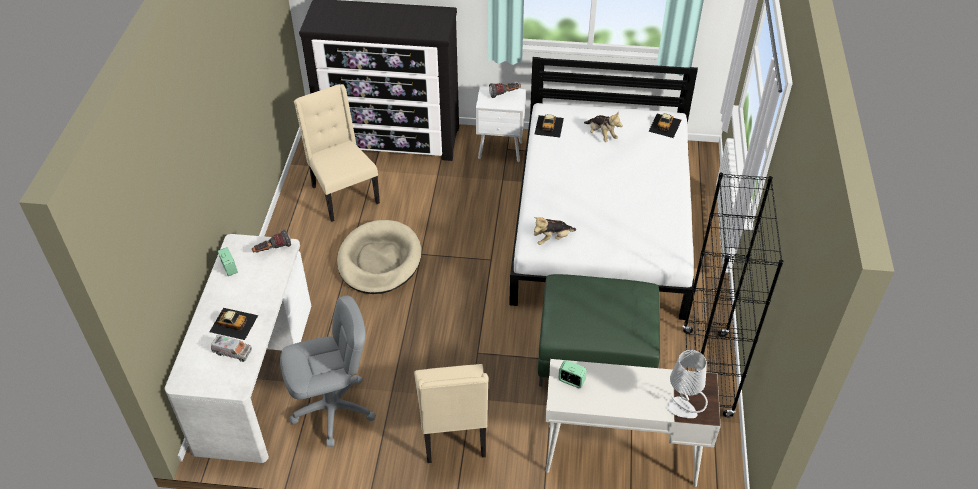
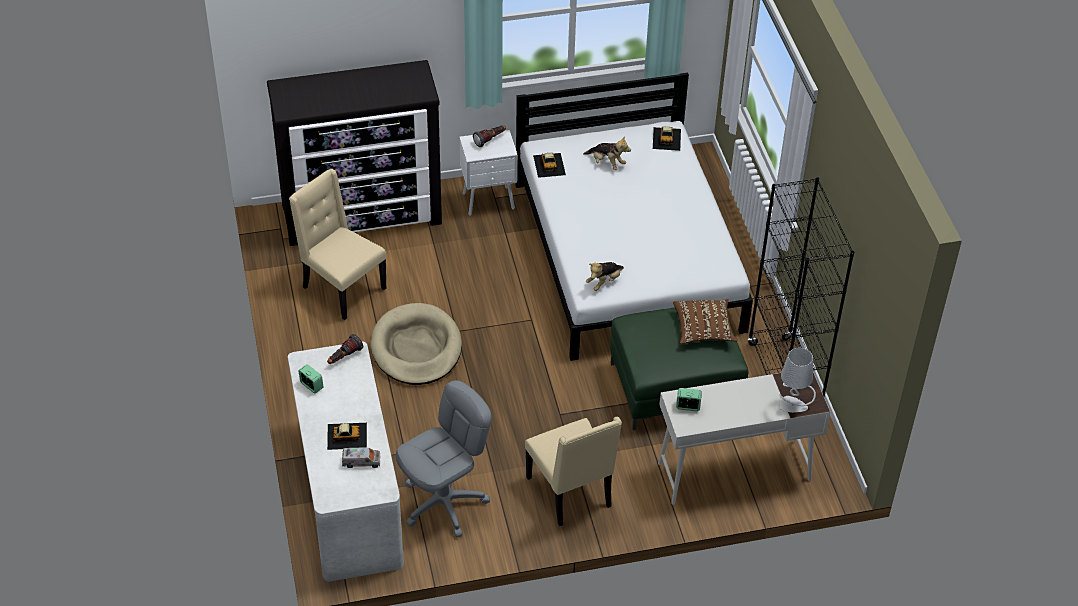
camera: 20 degrees left, 0 degrees up
none -> brown pillow [673,299,737,344]

